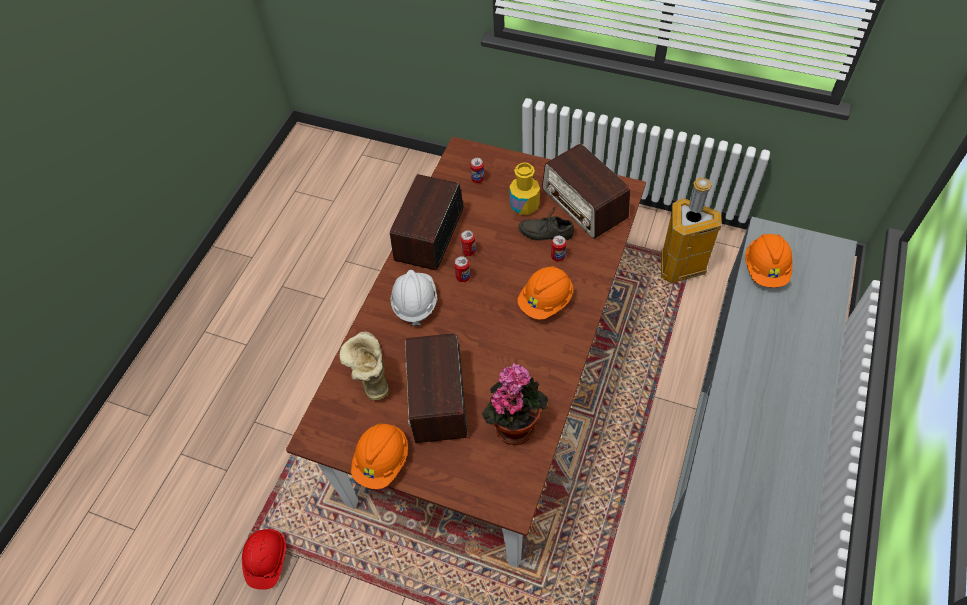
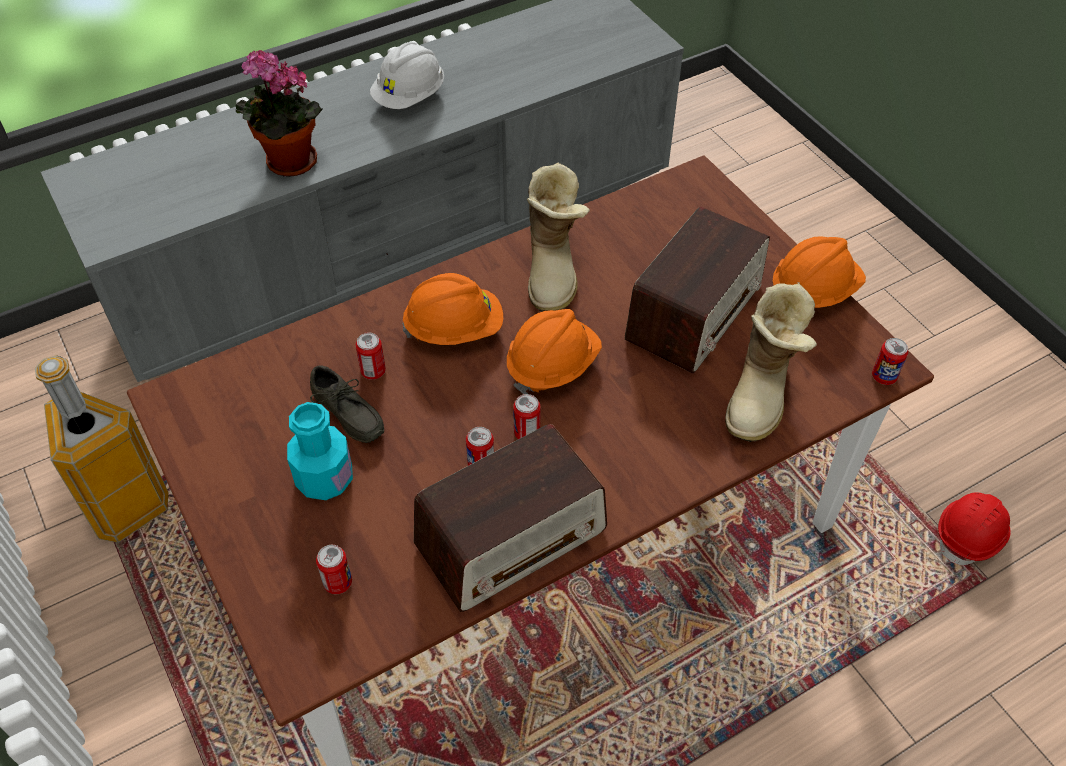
camera: 145 degrees left, 5 degrees down
white hard hat [390,270,437,326] -> white hard hat moved to [370,42,444,109]
potted plant [482,363,548,445] -> potted plant moved to [236,50,323,177]
yellow bottle [509,163,540,215] -> turquoise bottle [287,402,353,500]
radio [542,143,630,239] -> none
orange hard hat [745,234,793,288] -> orange hard hat moved to [507,309,602,394]
none -> boot [527,163,590,312]
none -> can [872,338,908,385]

